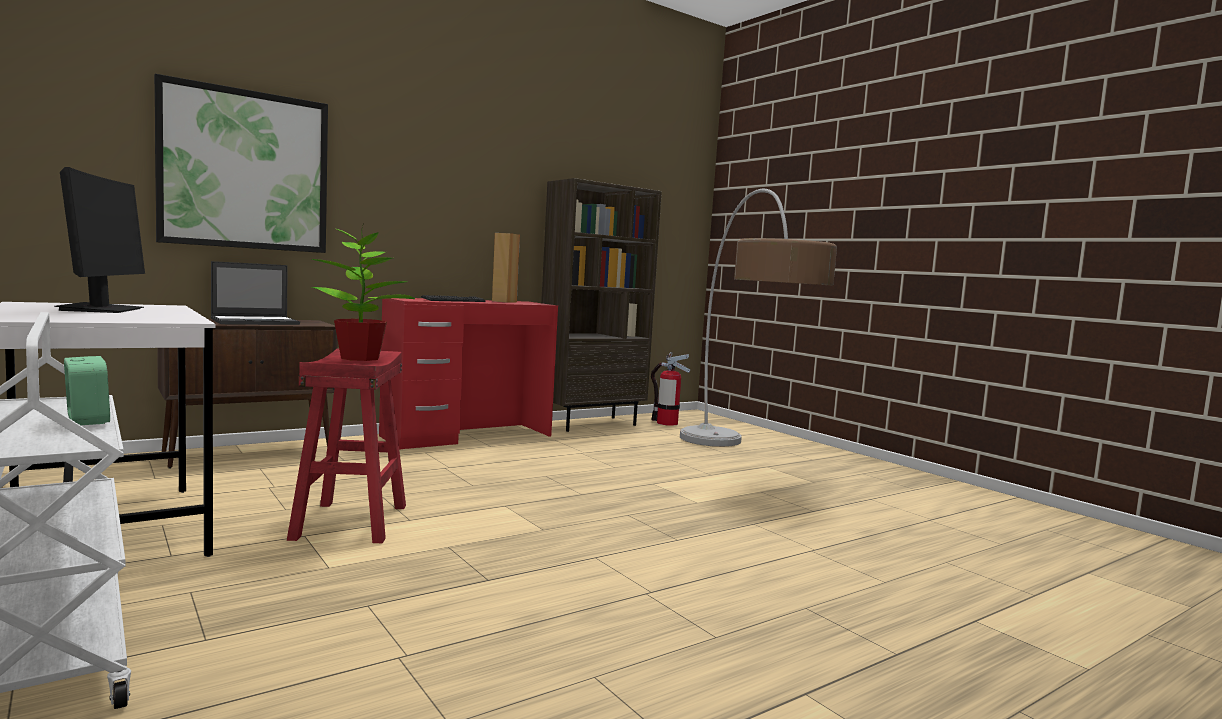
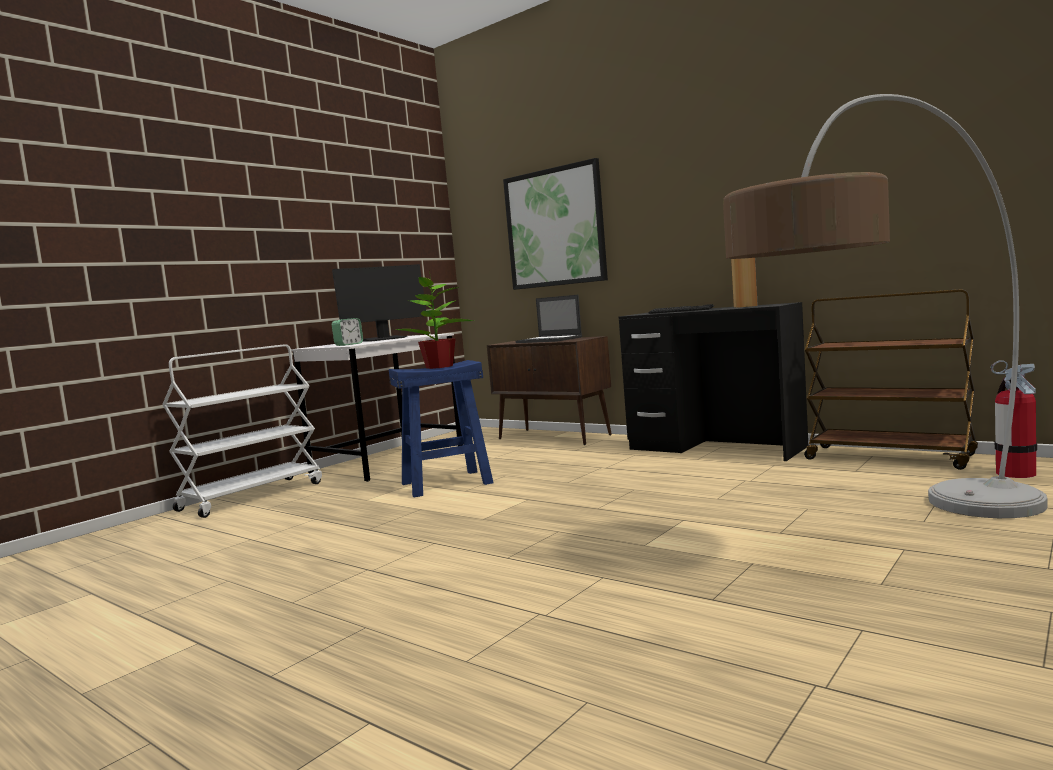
camera: 75 degrees right, 0 degrees up
alarm clock [64,356,110,425] -> alarm clock moved to [332,318,363,346]
red stool [287,349,406,543] -> blue stool [389,360,493,497]
red desk [379,298,558,450] -> black desk [619,302,808,461]
brown bookcase [541,178,662,432] -> brown cart [804,289,978,470]

